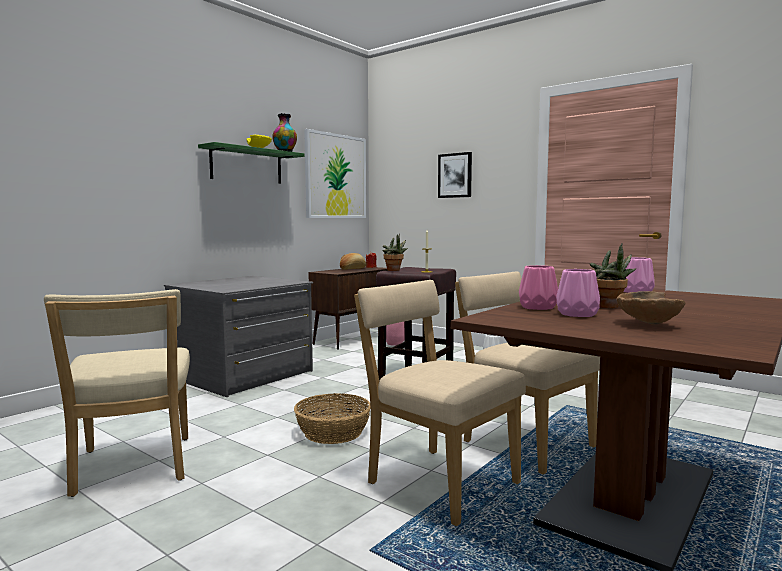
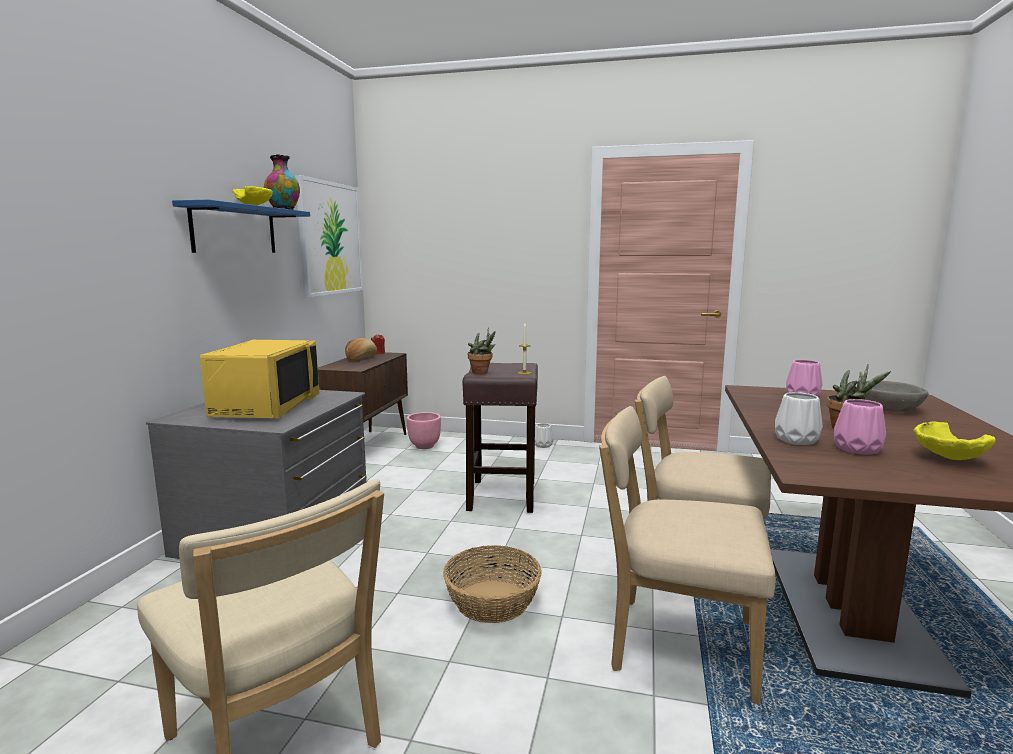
camera: 25 degrees left, 5 degrees up
green shelf [198,142,305,184] -> blue shelf [172,200,310,253]
picture [438,152,472,198] -> none
pink vase [519,265,558,310] -> white vase [775,392,823,445]
brown bowl [617,291,686,325] -> yellow bowl [913,422,996,460]
none -> yellow microwave [200,340,320,418]
none -> grey bowl [857,381,928,411]

